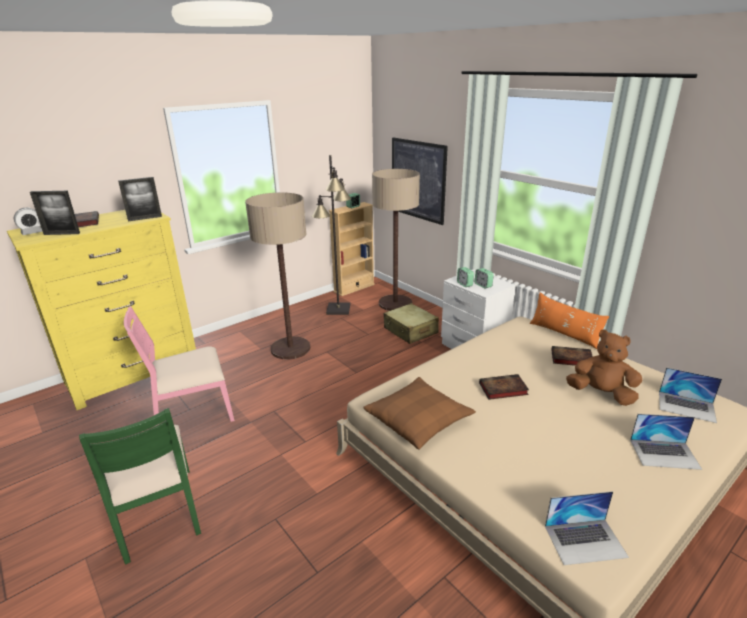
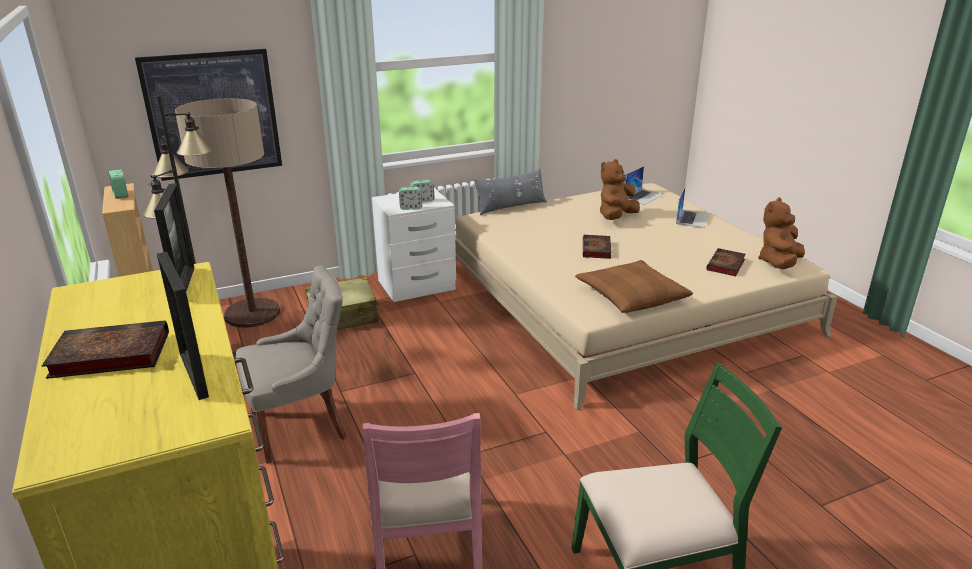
camera: 75 degrees left, 0 degrees up
alarm clock [14,207,43,235] -> none
picture frame [30,191,80,235] -> picture frame turned 135 degrees clockwise [157,252,209,400]
floor lamp [245,192,310,359] -> grey chair [236,265,347,464]
orange pillow [529,292,609,349] -> grey pillow [474,168,547,215]
laptop [545,491,629,565] -> brown plush toy [758,198,805,269]
book [551,346,593,366] -> book moved to [706,248,746,276]

